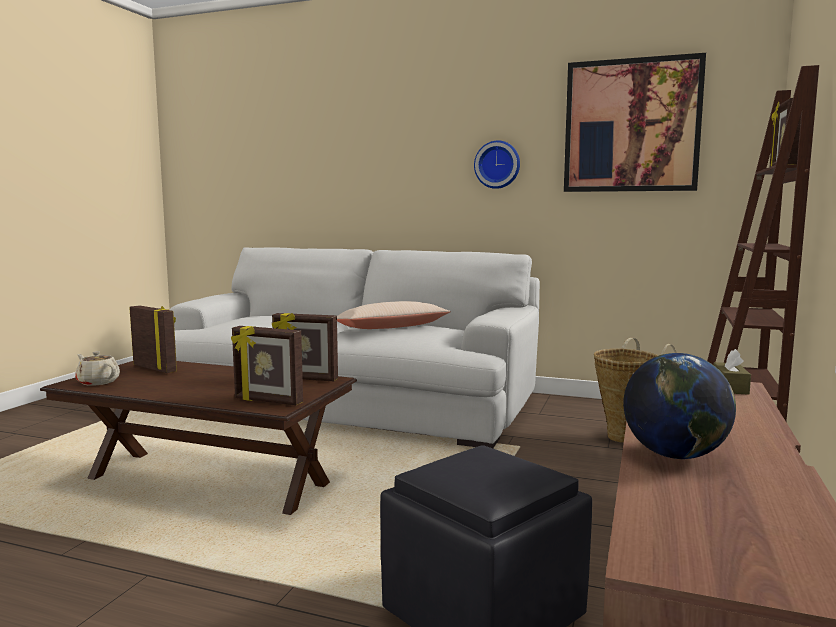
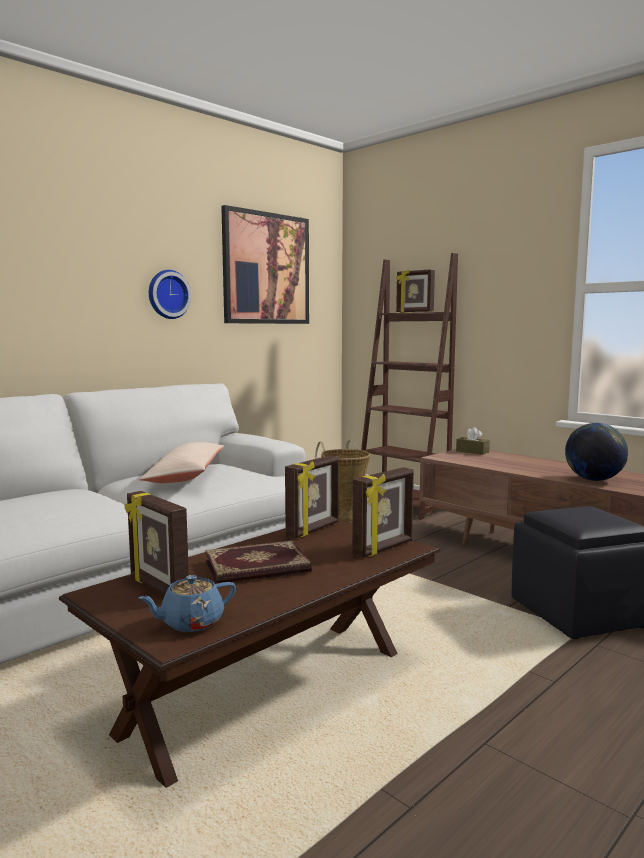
camera: 65 degrees left, 0 degrees up
beige teapot [75,351,120,386] -> blue teapot [138,575,236,632]
picture frame [129,305,177,373] -> picture frame turned 105 degrees counterclockwise [125,491,189,596]
none -> book [205,541,312,584]

